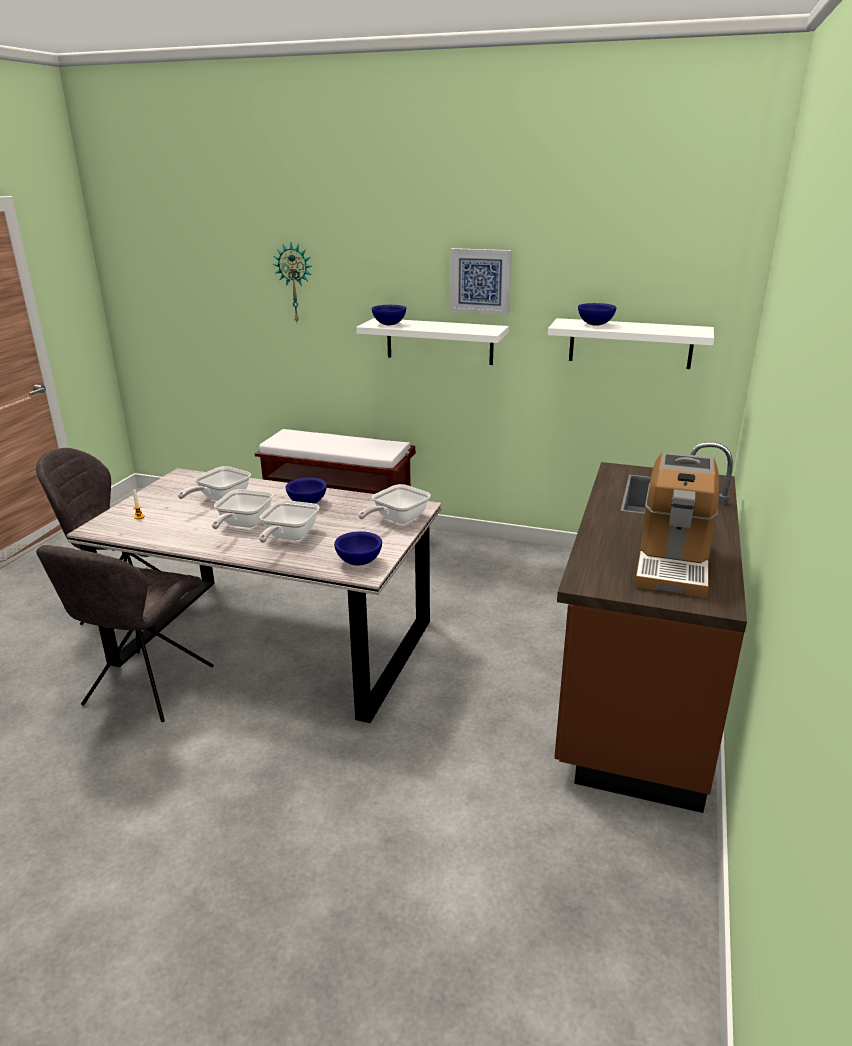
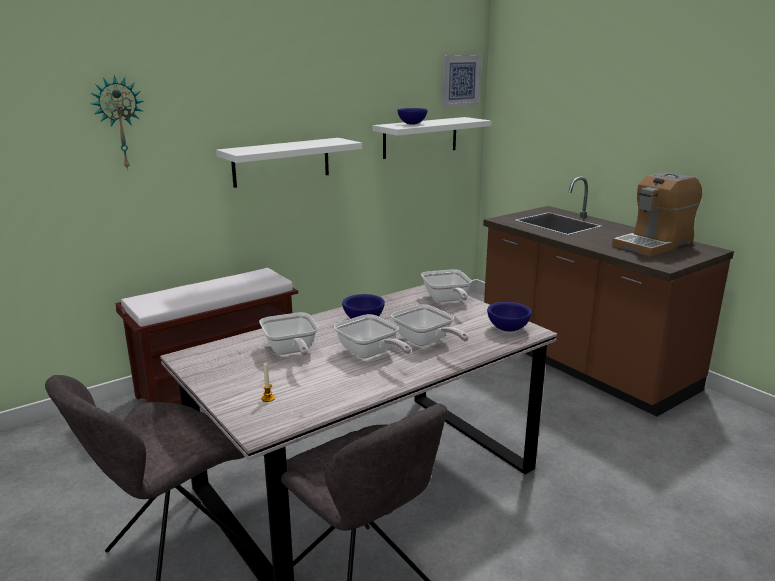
camera: 55 degrees left, 5 degrees down
blue bowl [372,305,406,325] -> none
picture [450,248,512,314] -> picture moved to [442,55,482,107]
coffee machine [635,452,719,598] -> coffee machine turned 90 degrees clockwise [612,172,702,257]

